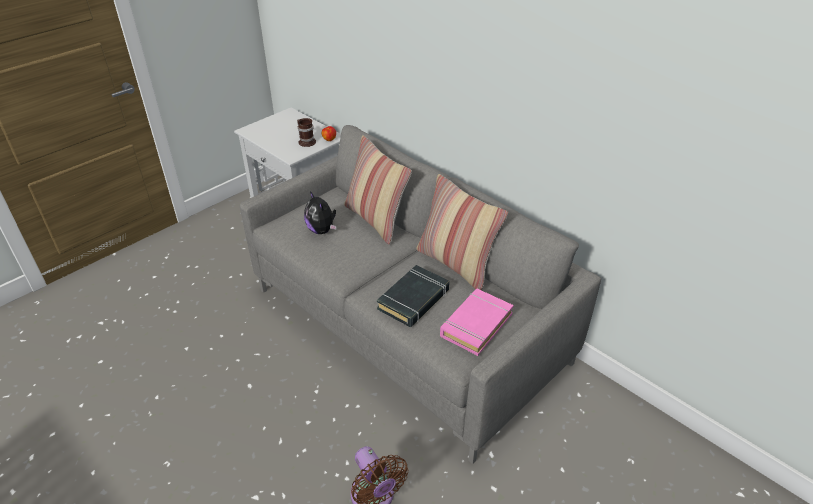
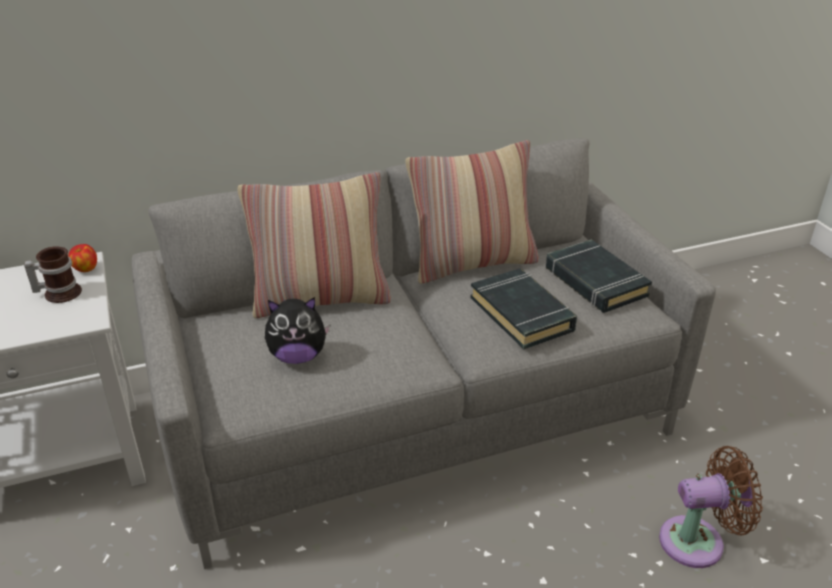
camera: 65 degrees left, 5 degrees down
pink book [440,289,514,356] -> black book [546,239,652,313]

